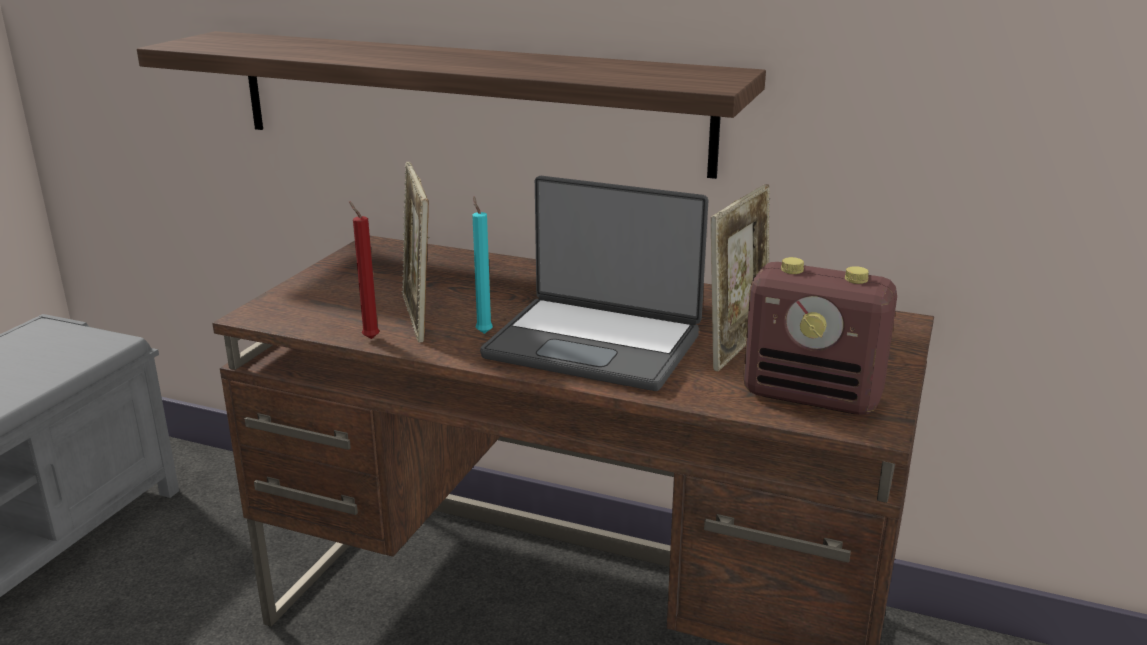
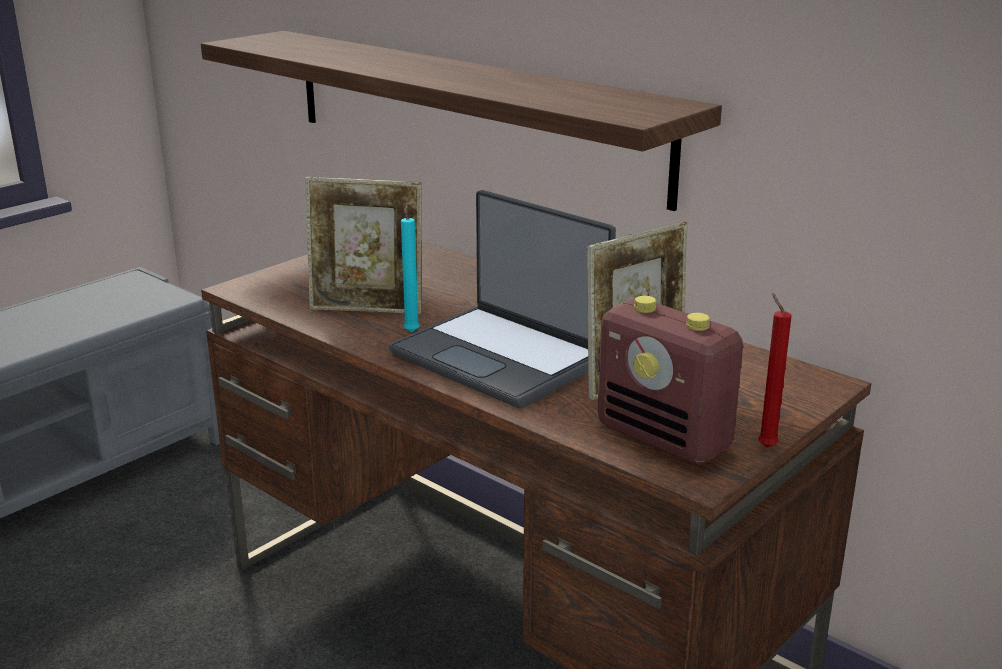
camera: 20 degrees right, 0 degrees up
red candle [349,201,380,339] -> red candle moved to [758,293,792,448]
picture frame [402,162,430,343] -> picture frame turned 90 degrees counterclockwise [305,177,422,314]

